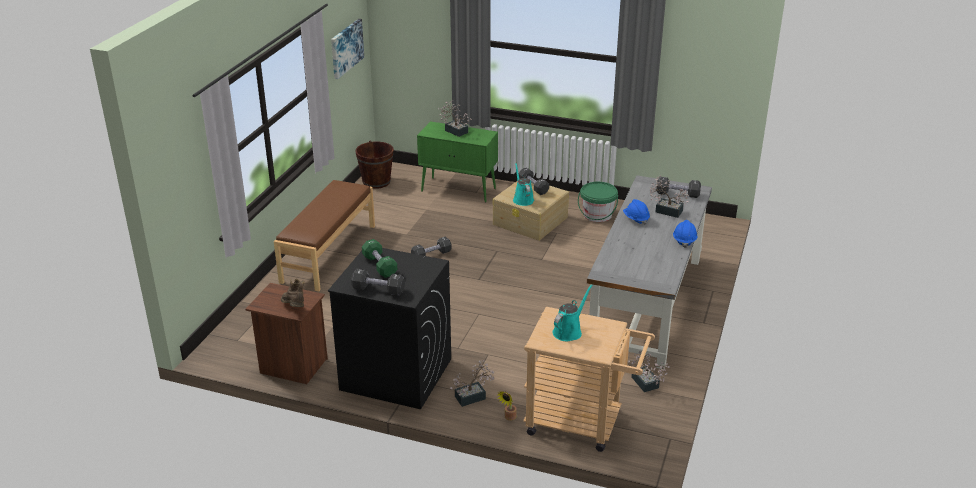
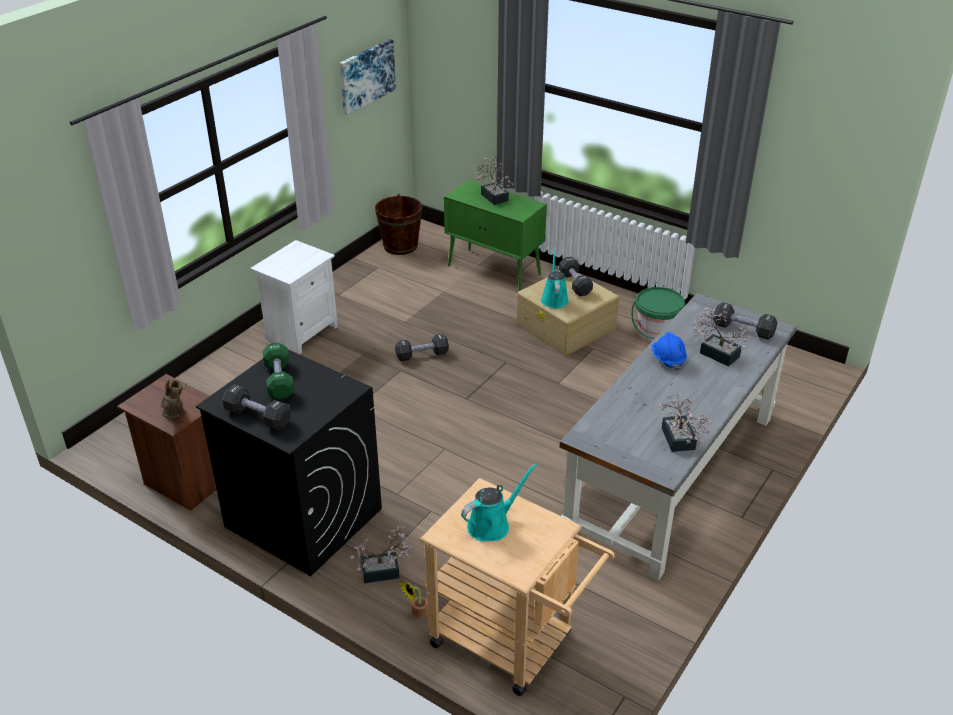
camera: 15 degrees right, 5 degrees up
brown bench [274,180,375,291] -> white nightstand [250,240,338,355]
potted plant [628,351,670,392] -> potted plant moved to [658,393,712,452]
blue hard hat [673,220,698,248] -> none

